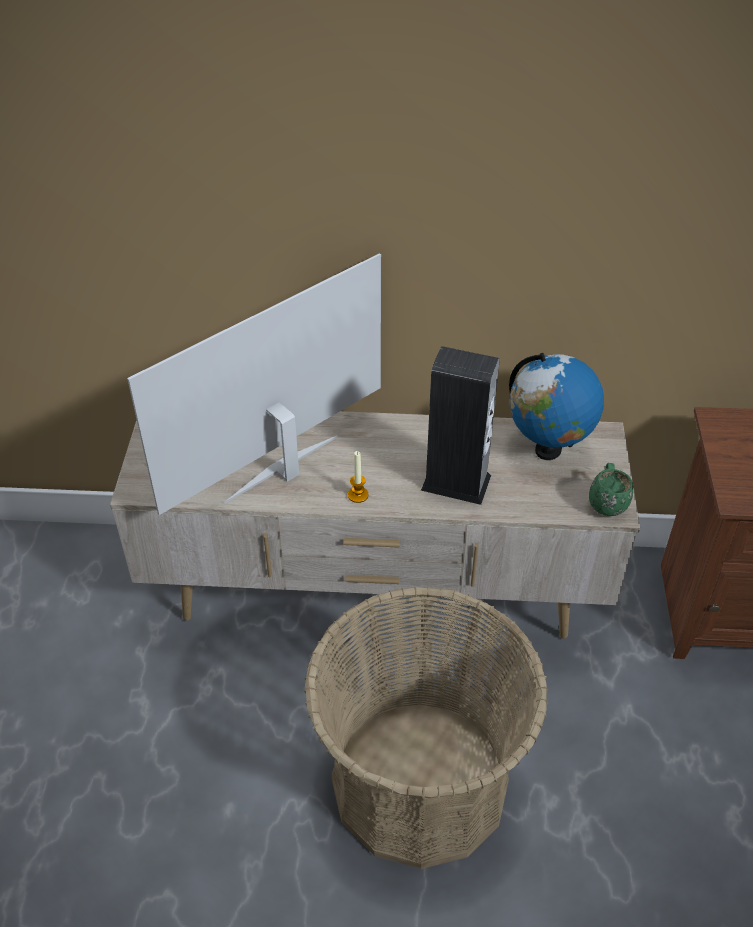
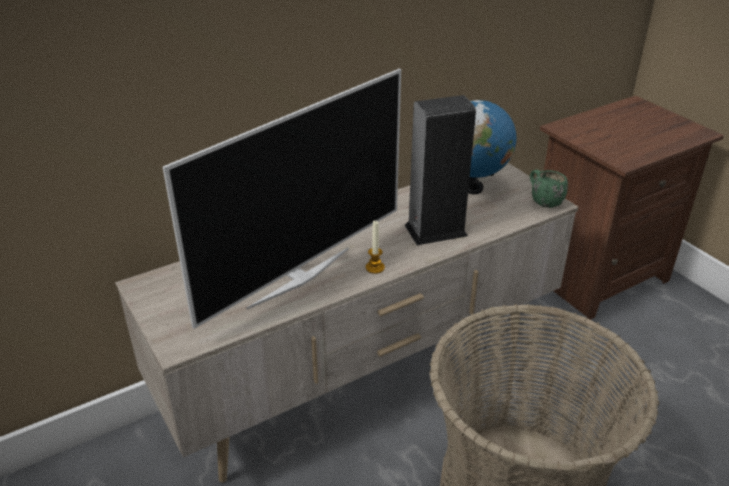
camera: 35 degrees left, 10 degrees down
television [127,253,381,515] -> television turned 150 degrees counterclockwise [163,69,401,329]

